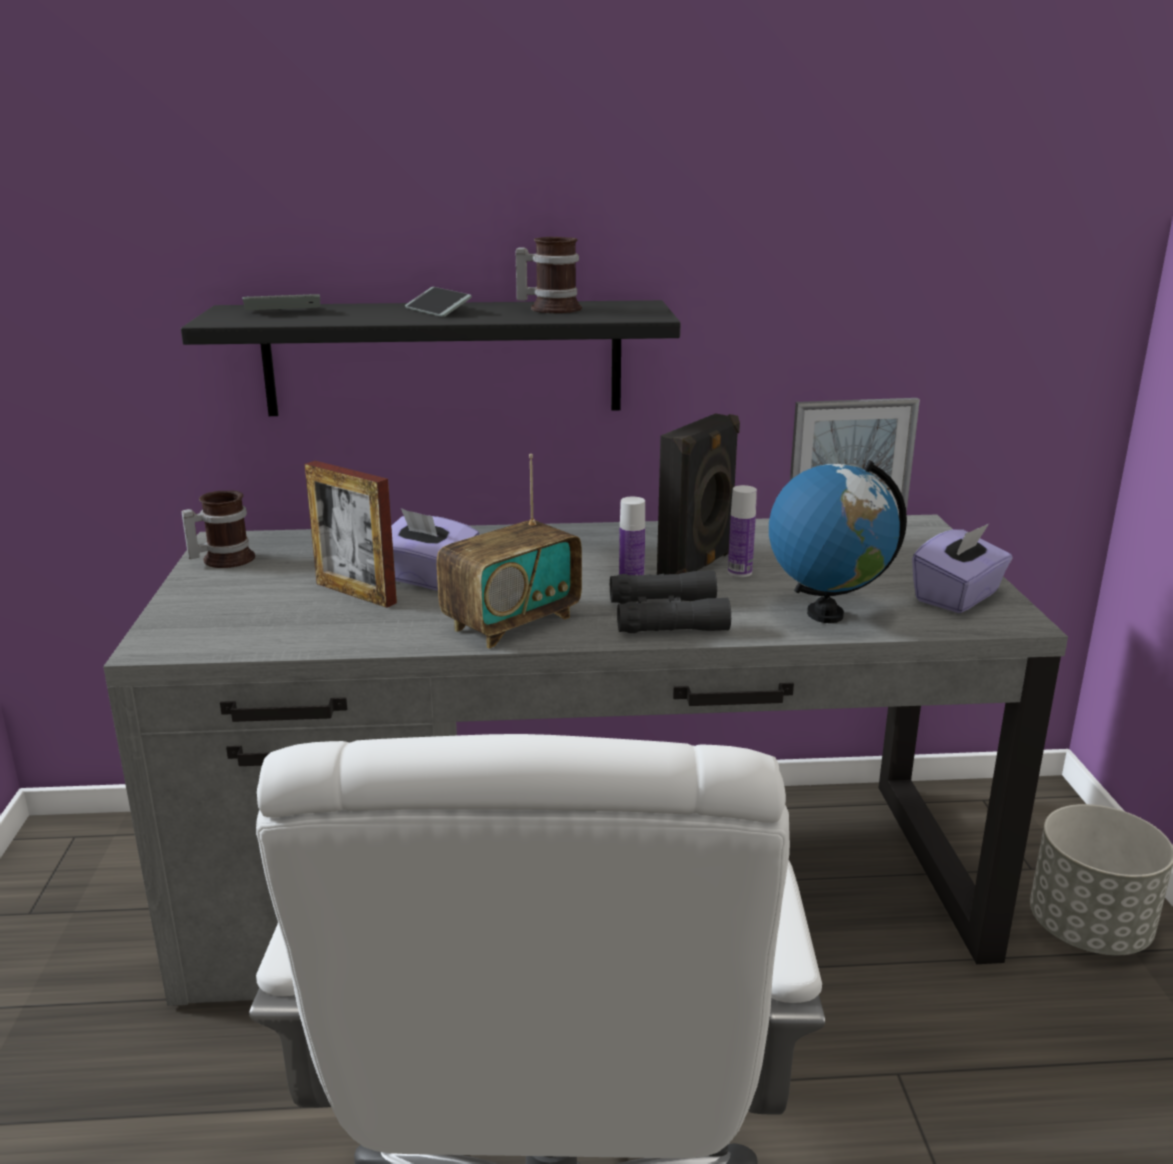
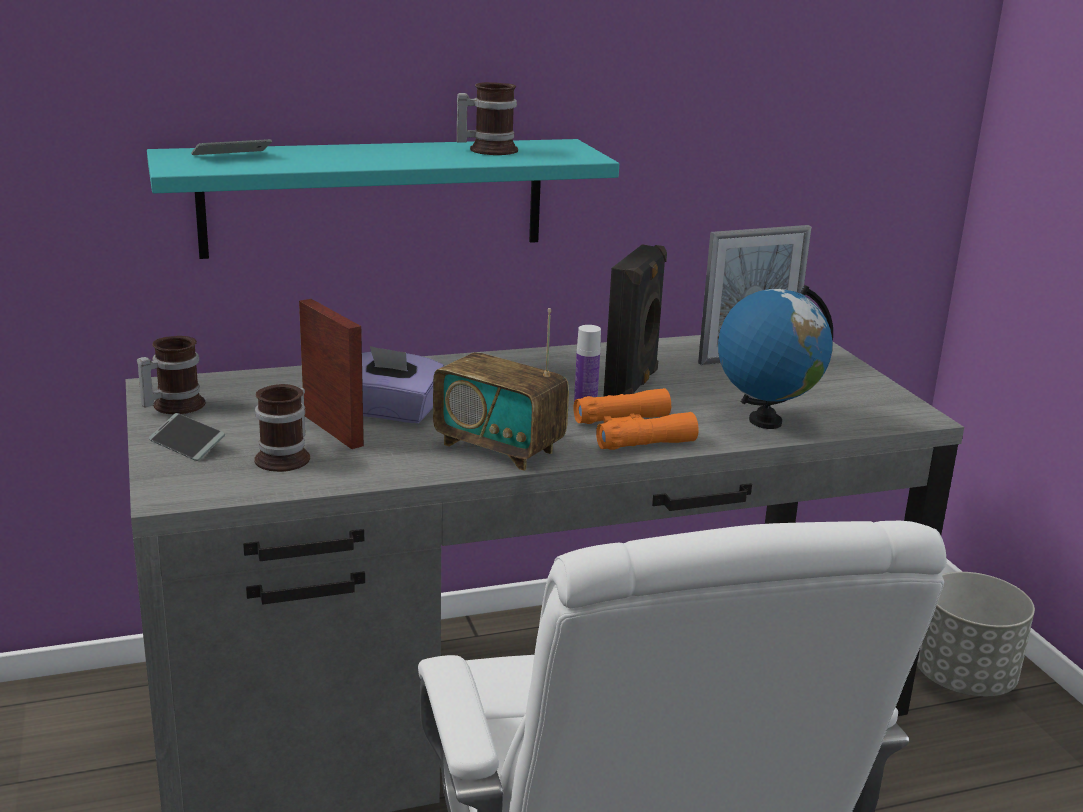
camera: 15 degrees left, 0 degrees up
black shelf [181,300,681,416] -> turquoise shelf [147,139,619,259]
picture frame [305,461,397,608] -> picture frame turned 150 degrees counterclockwise [299,299,364,449]
phone [405,287,472,317] -> phone moved to [149,413,225,461]
radio [437,454,582,648] -> radio turned 90 degrees clockwise [433,308,569,471]
black binoculars [610,570,731,633] -> orange binoculars [573,388,699,450]
bottle [728,485,757,577] -> none
purple tissue box [912,524,1013,613] -> none
none -> mug [254,384,310,472]

